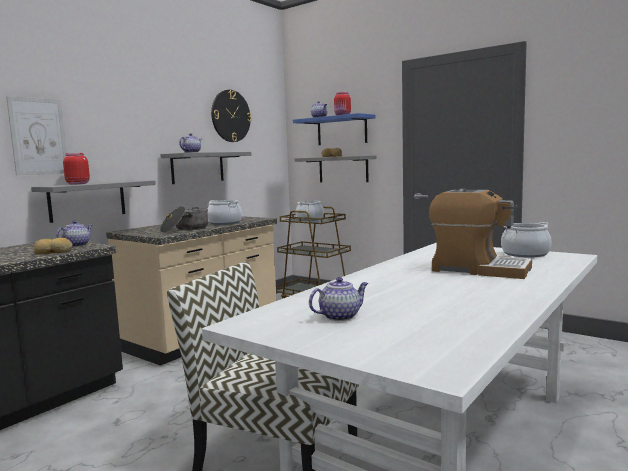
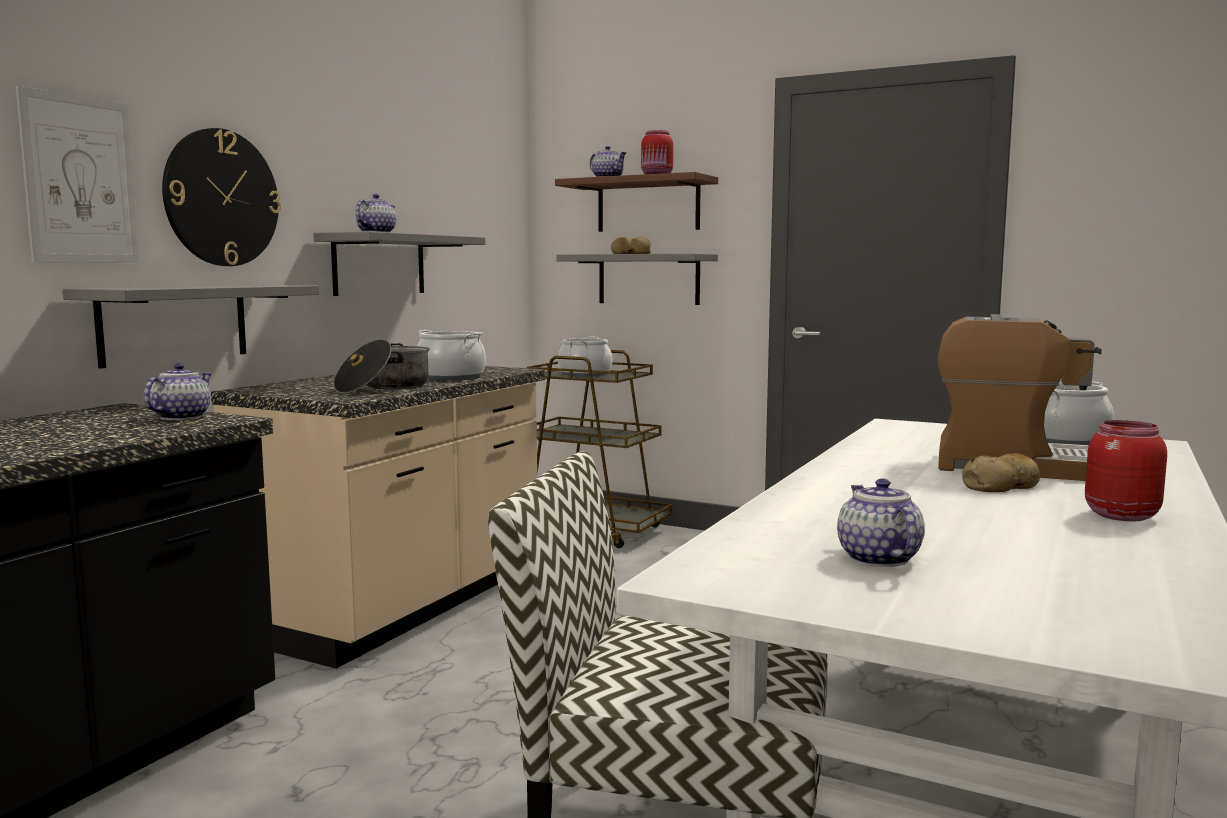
camera: 10 degrees left, 0 degrees up
bread [33,238,73,254] -> bread moved to [962,453,1040,492]
red jar [63,153,90,185] -> red jar moved to [1085,420,1167,521]
wall clock [211,90,252,142] -> wall clock moved to [162,128,281,266]
blue shelf [293,113,376,145] -> brown shelf [555,172,718,232]
teapot [309,277,368,321] -> teapot turned 60 degrees counterclockwise [837,479,925,567]

